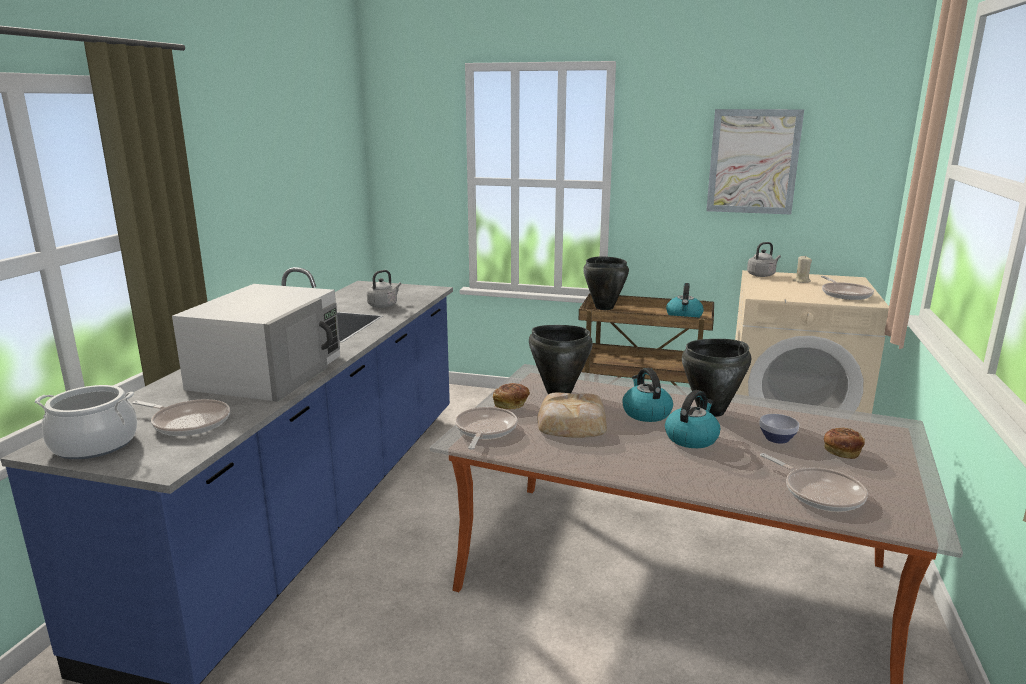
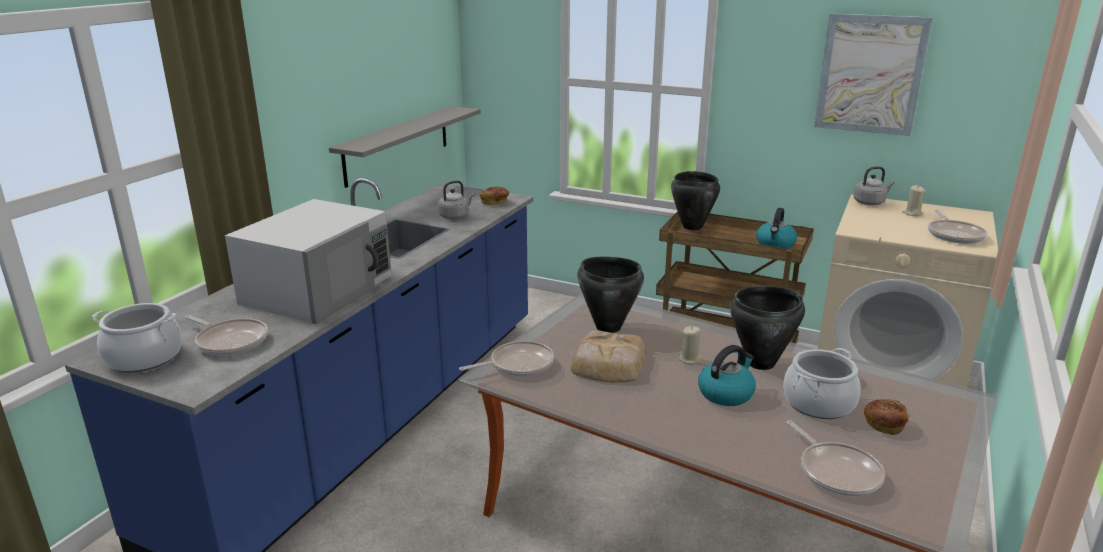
camera: 10 degrees right, 5 degrees up
frying pan [455,407,518,450] -> frying pan turned 45 degrees clockwise [459,341,554,377]
bread [493,383,530,410] -> bread moved to [480,186,509,205]
kettle [622,368,673,422] -> beige candle [678,326,701,364]
bowl [759,414,799,444] -> cooking pot [783,348,861,419]
none -> grey shelf [329,106,481,188]

